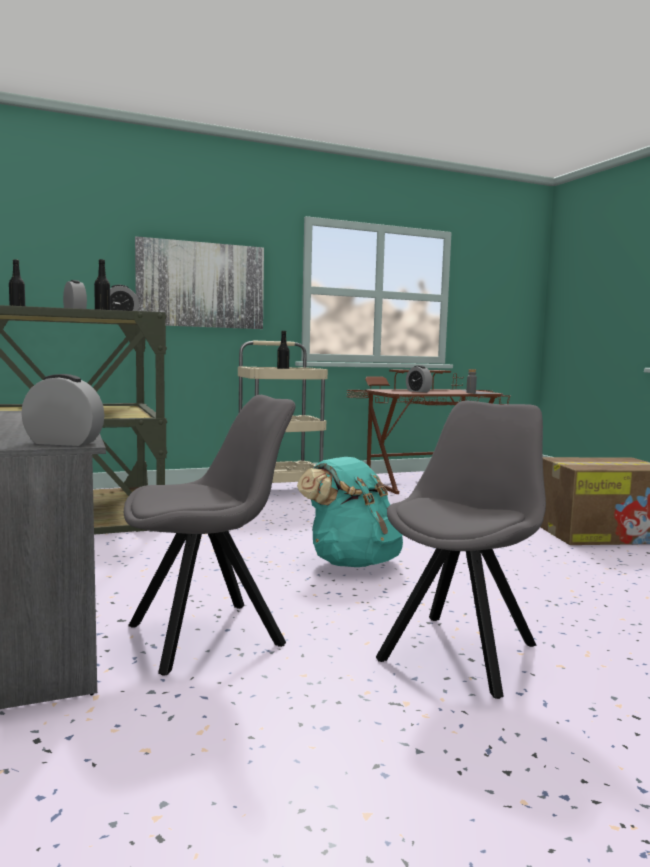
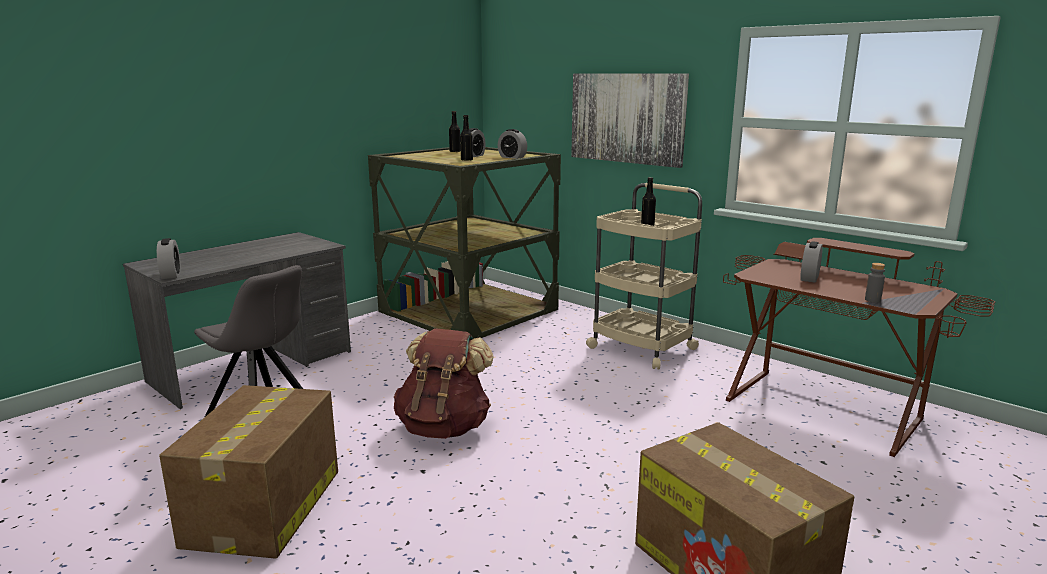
camera: 65 degrees right, 10 degrees up
turquoise backpack [297,457,403,567] -> brown backpack [394,328,494,439]
grey chair [376,401,546,699] -> cardboard box [159,385,338,559]

